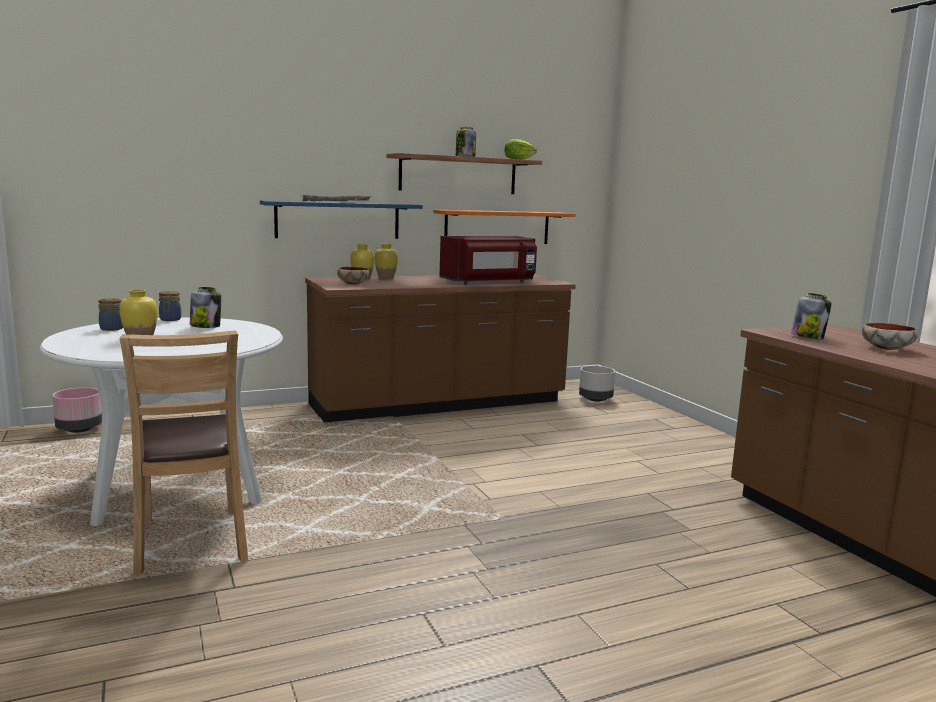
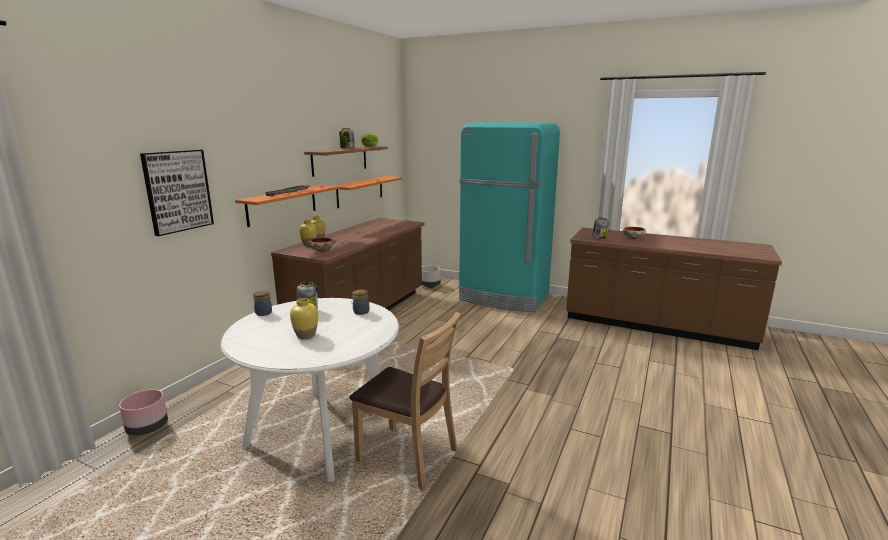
camera: 40 degrees left, 5 degrees up
jar [98,298,123,331] -> jar moved to [352,290,369,315]
blue shelf [260,200,423,239] -> orange shelf [235,185,339,227]
red microwave [439,236,537,284] -> none
none -> picture [140,150,214,236]
none -> turquoise fridge [458,122,560,312]

